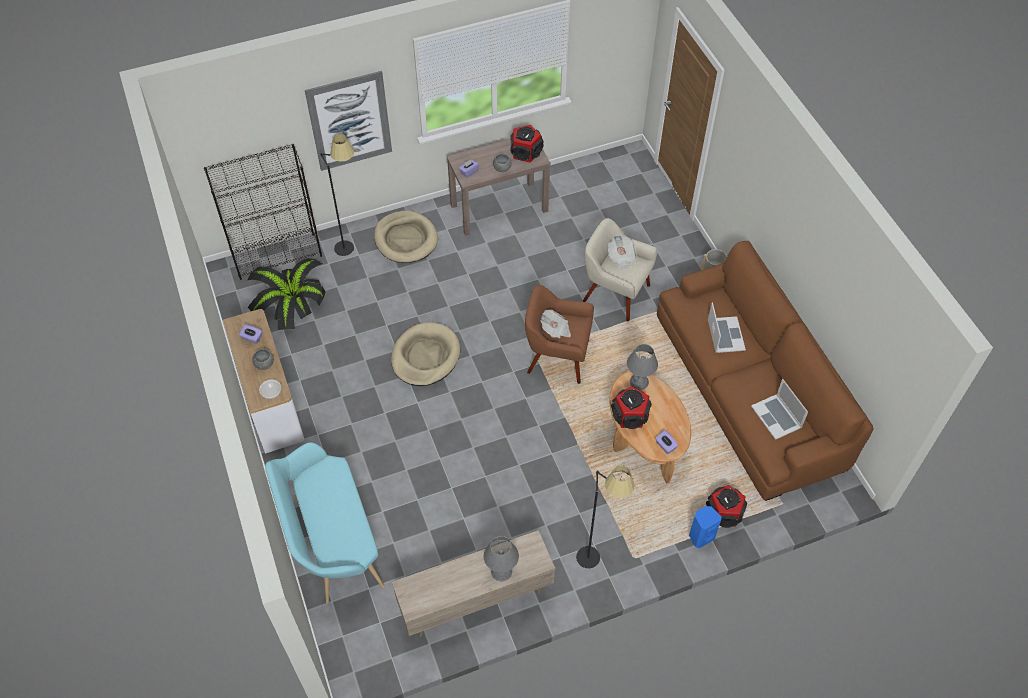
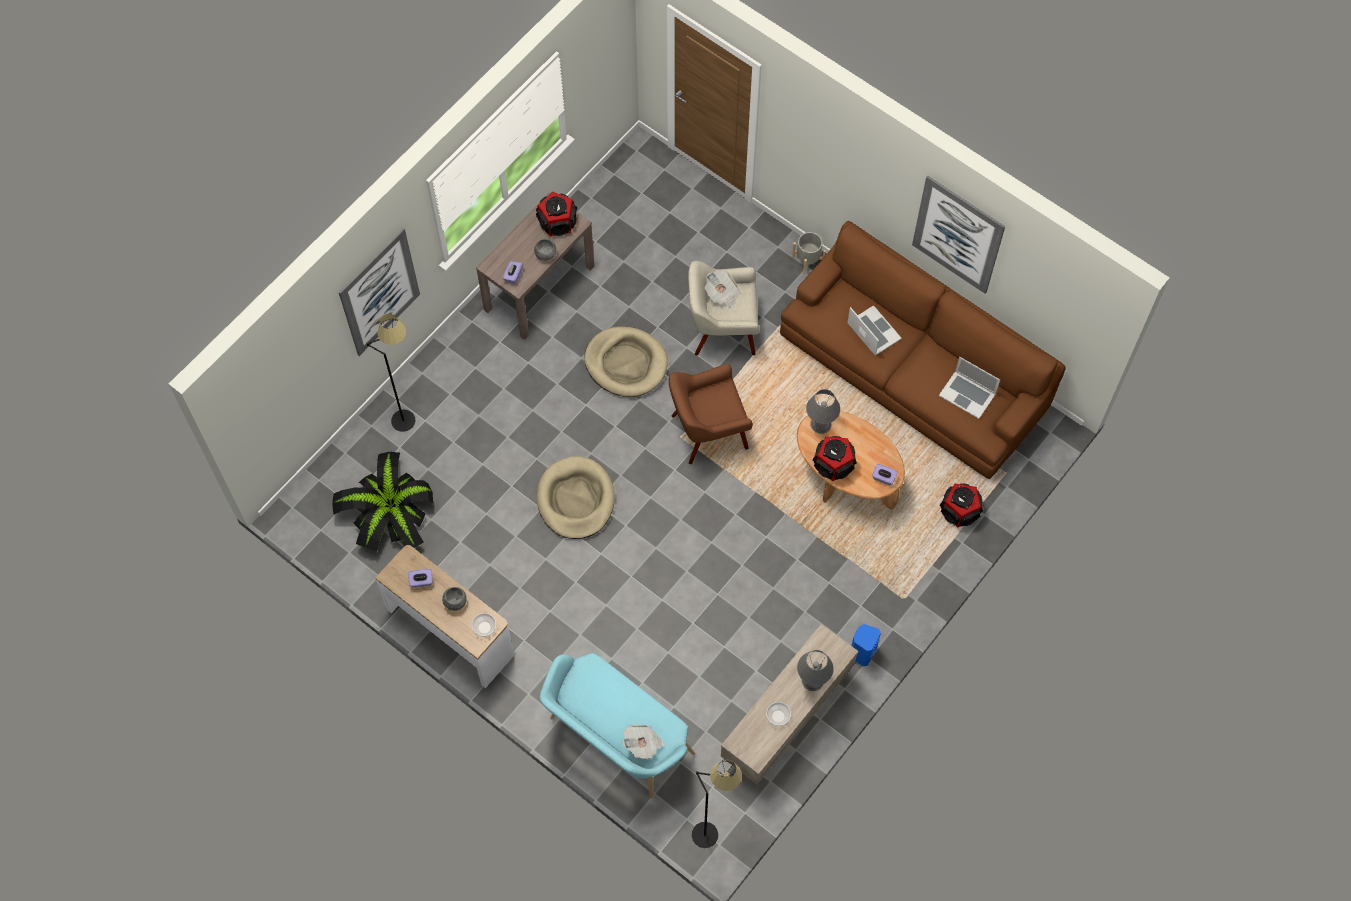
camera: 30 degrees left, 10 degrees up
black bookcase [204,144,322,280] -> none
beige dog bed [374,211,438,263] -> beige dog bed moved to [584,326,668,397]
newspaper [540,310,571,338] -> newspaper moved to [622,725,664,759]
black floor lamp [576,466,635,568] -> black floor lamp moved to [692,759,742,848]
blue speaker [689,506,721,548] -> blue speaker moved to [851,624,881,666]
none -> bowl [766,702,791,726]
none -> picture [912,175,1005,294]

